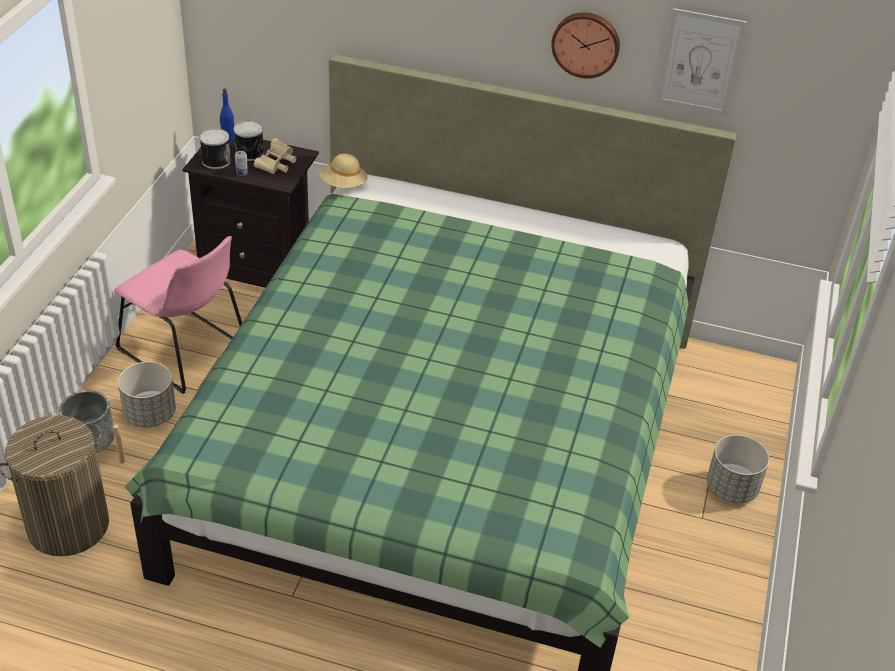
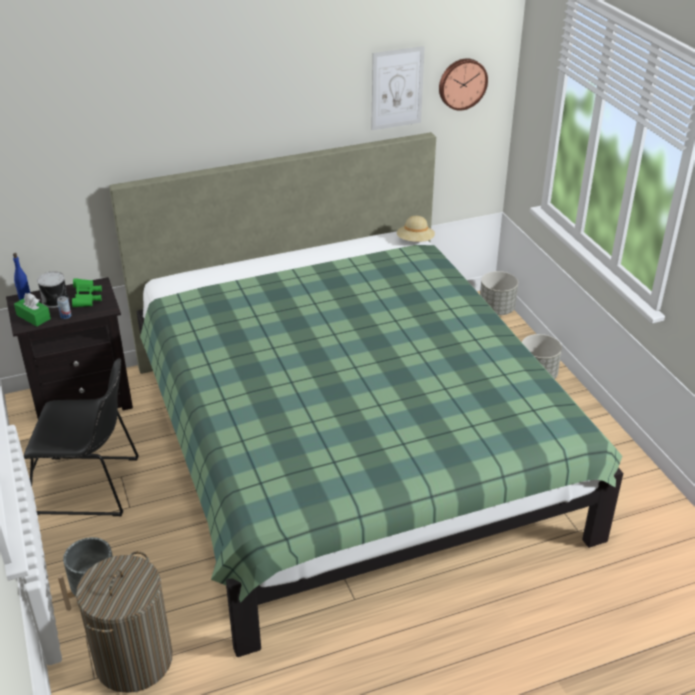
camera: 35 degrees left, 5 degrees down
pink chair [114,236,242,394] -> black chair [24,358,139,516]
grey planter [118,362,176,428] -> grey planter moved to [480,271,518,315]
can [200,128,231,169] -> green tissue box [14,293,51,327]
beige binoculars [254,138,297,174] -> green binoculars [72,278,102,307]
beige hat [319,154,368,188] -> beige hat moved to [397,216,435,242]
wall clock [551,12,620,79] -> wall clock moved to [439,58,488,111]

